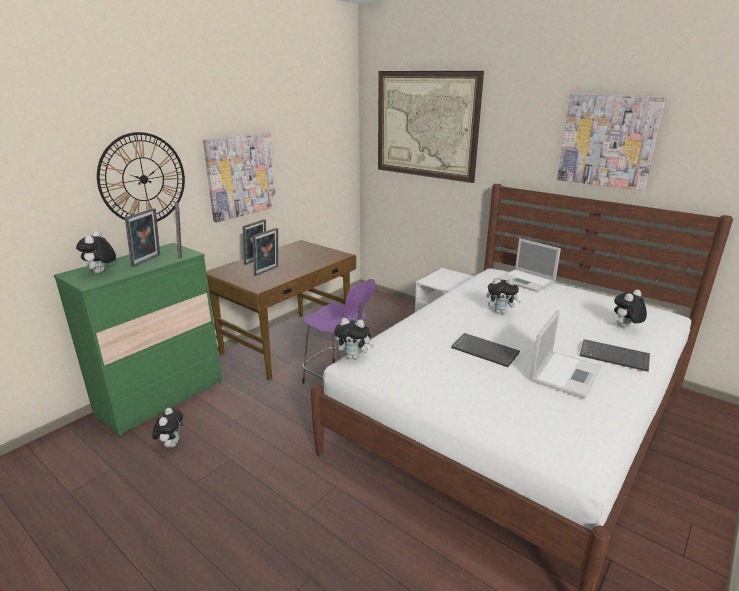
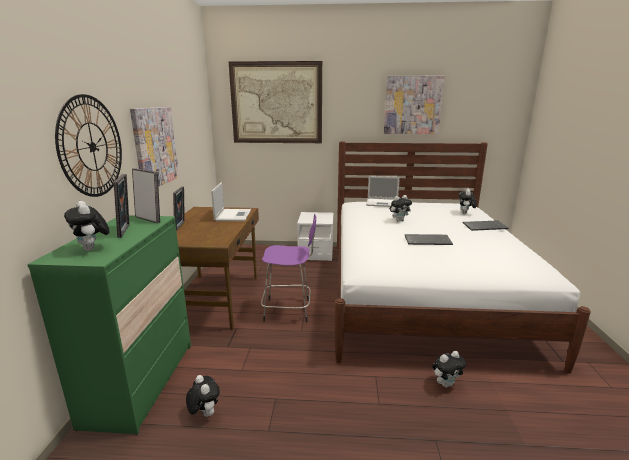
camera: 35 degrees left, 5 degrees down
picture frame [253,228,278,276] -> none
plush toy [334,318,374,359] -> plush toy moved to [432,351,466,388]
laptop [530,310,601,399] -> laptop moved to [211,182,251,221]

